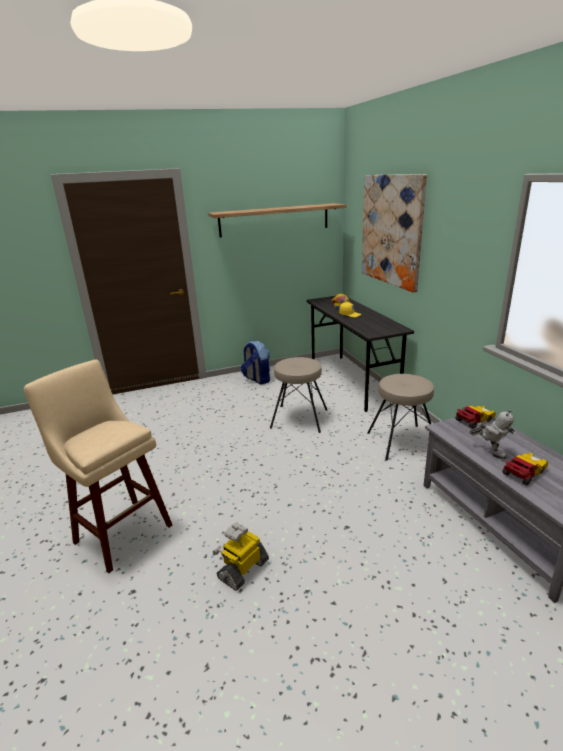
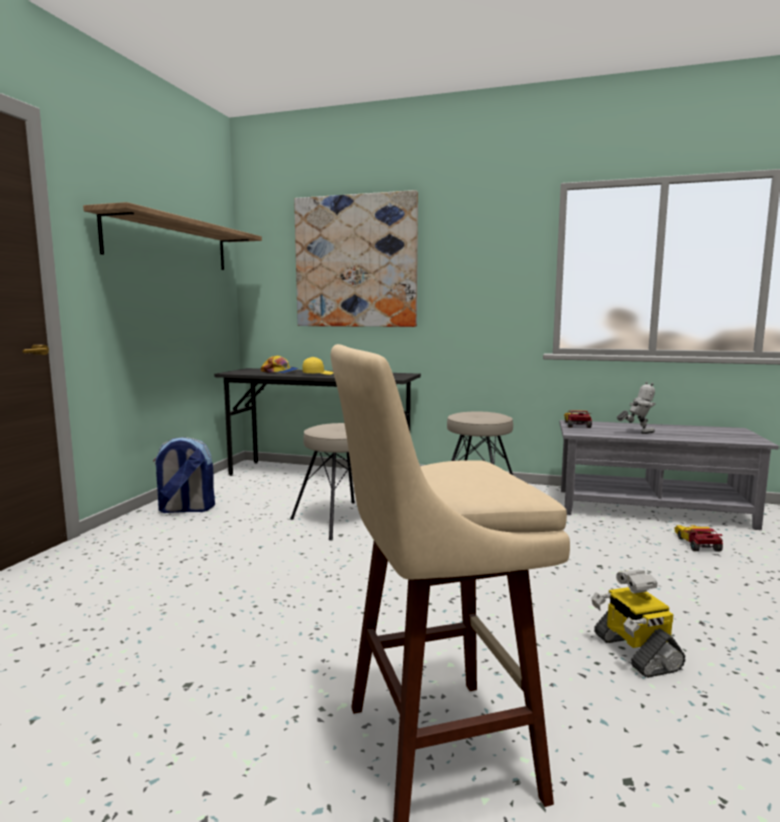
camera: 55 degrees left, 15 degrees down
toy car [503,453,548,485] -> toy car moved to [675,525,723,551]

